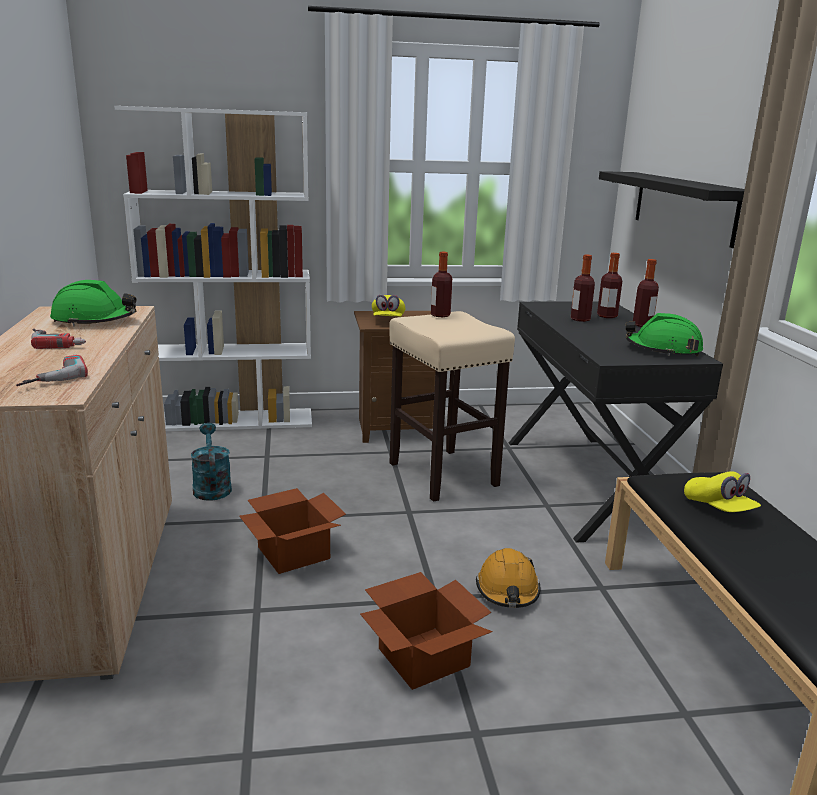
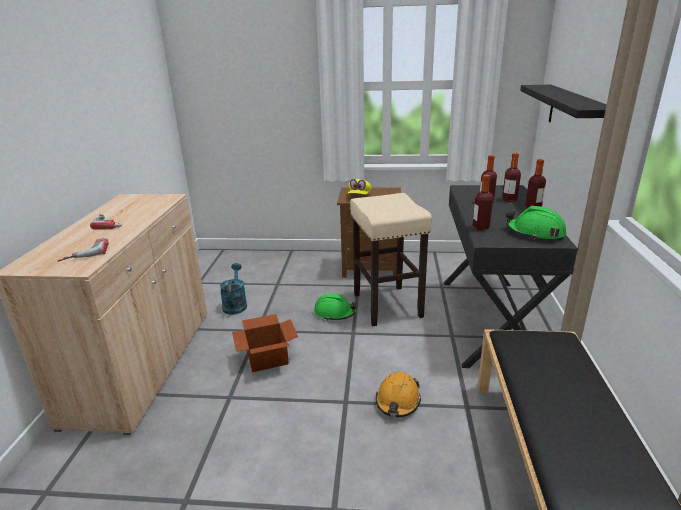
camera: 15 degrees right, 5 degrees up
green hard hat [50,280,136,326] -> green hard hat moved to [314,293,358,321]
white bookcase [114,106,312,431] -> none
cardboard box [360,572,493,690] -> none
bottle [431,252,452,317] -> bottle moved to [472,174,493,231]
yellow cap [684,471,761,512] -> none

